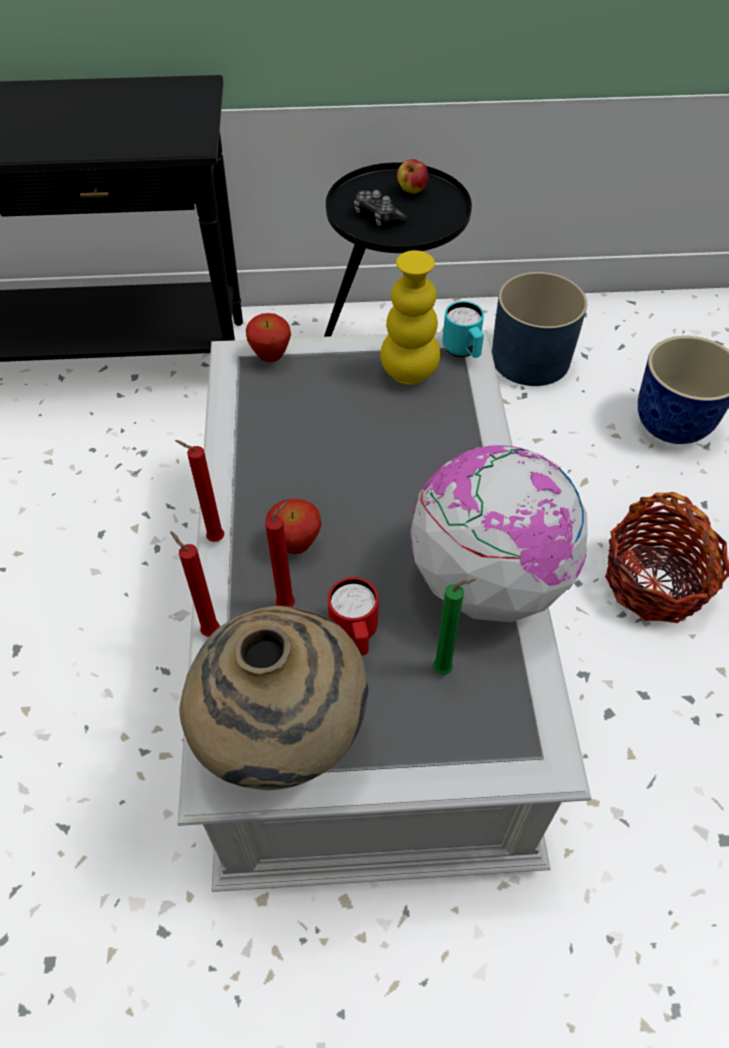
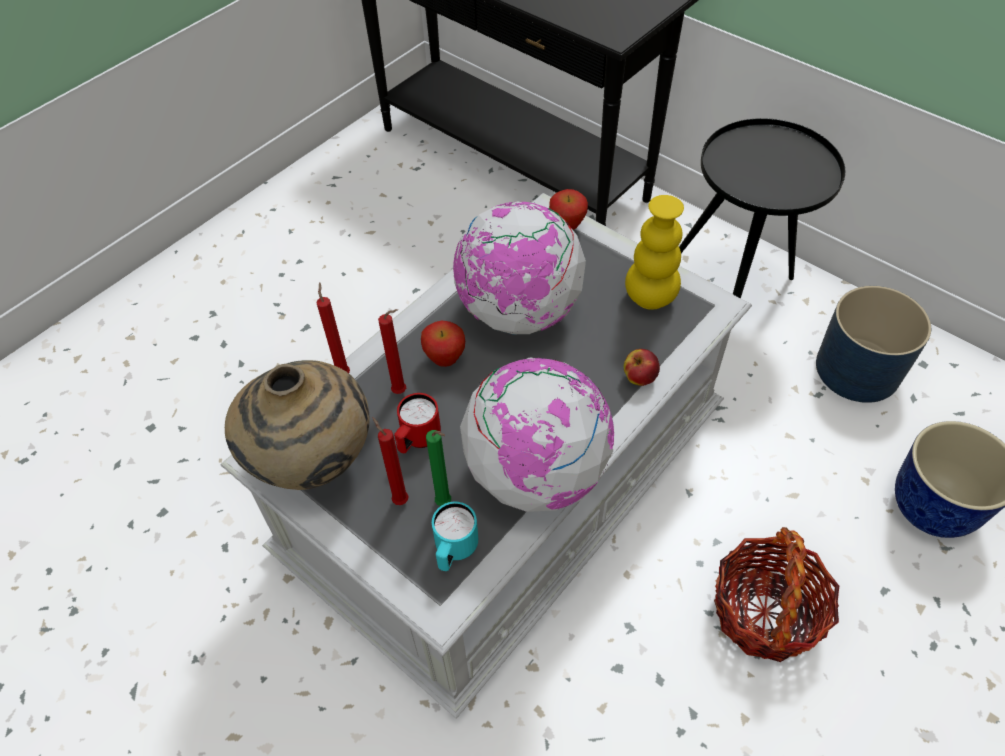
camera: 45 degrees right, 0 degrees up
red candle [175,440,224,542] -> red candle moved to [372,417,408,505]
game controller [354,190,408,226] -> none
apple [397,159,429,194] -> apple moved to [624,349,660,386]
turquoise mug [443,301,484,358] -> turquoise mug moved to [432,502,478,571]
none -> globe [453,202,586,334]

